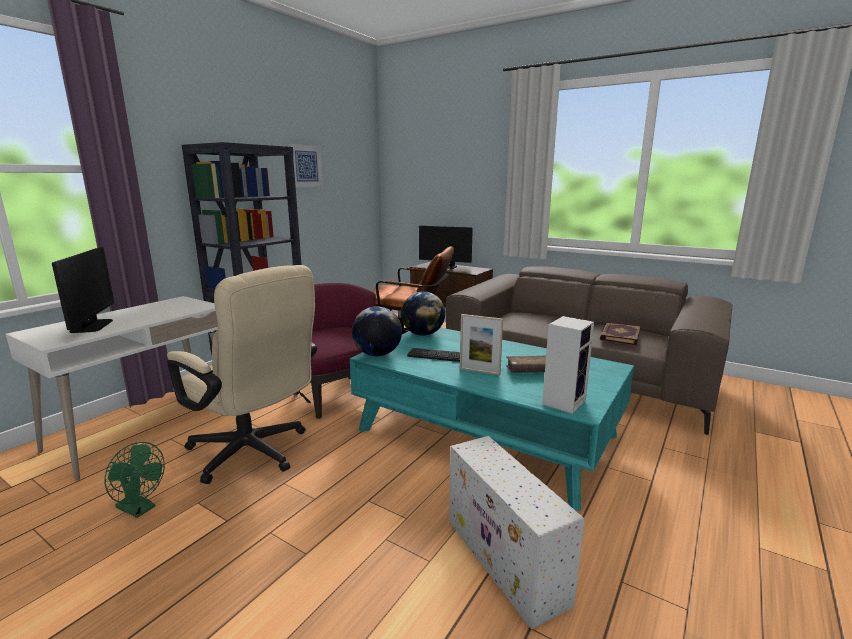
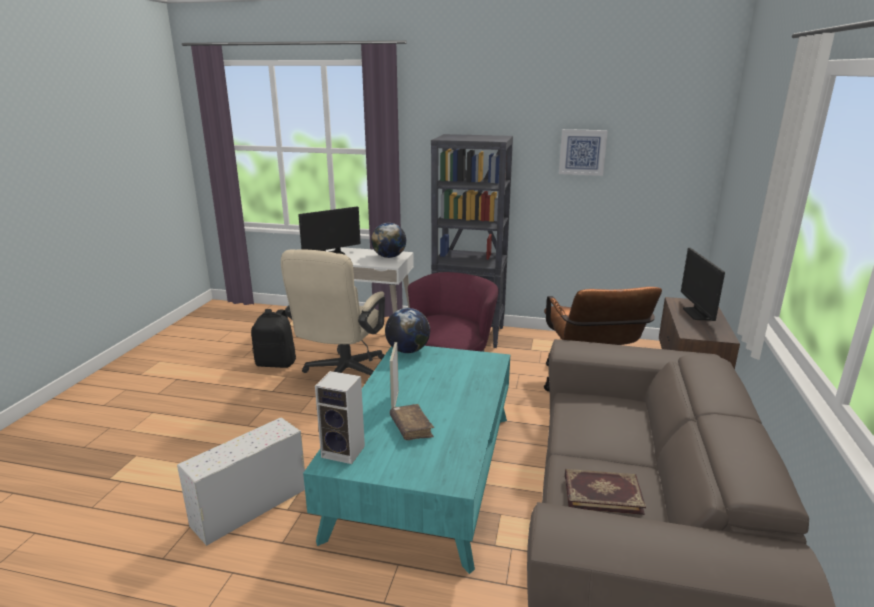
camera: 70 degrees right, 5 degrees up
green fan [104,442,165,518] -> black backpack [251,309,296,368]
globe [401,291,445,336] -> globe moved to [371,223,406,258]
keyboard [407,348,460,362] -> none

